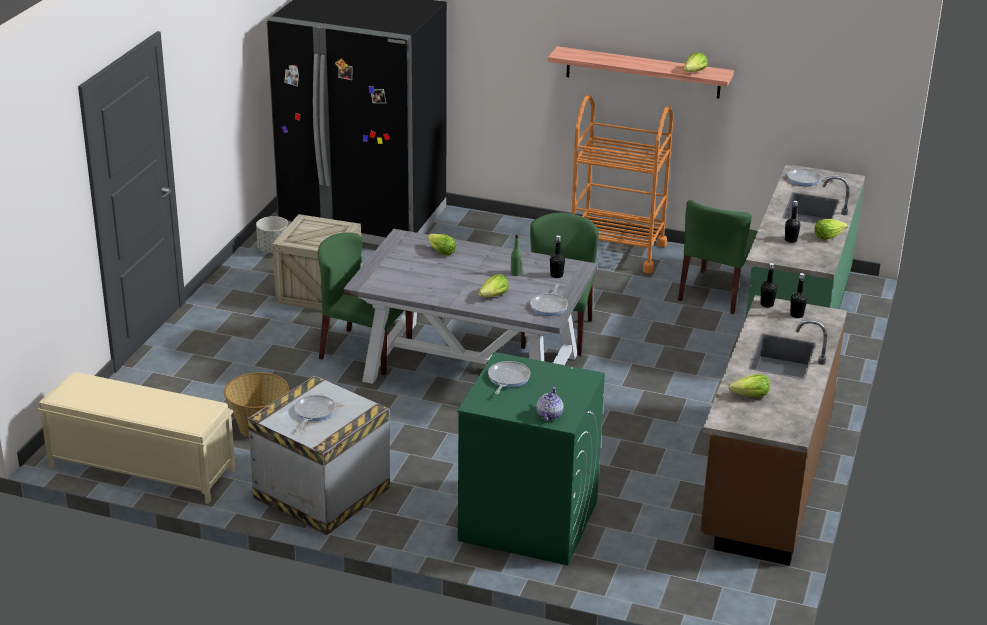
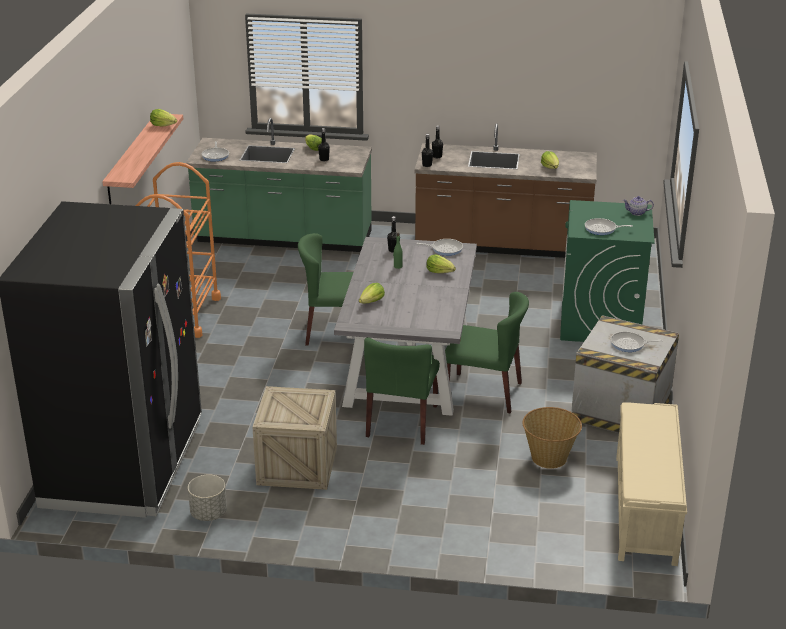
camera: 100 degrees left, 0 degrees up
green chair [678,200,758,314] -> green chair moved to [445,292,529,414]

